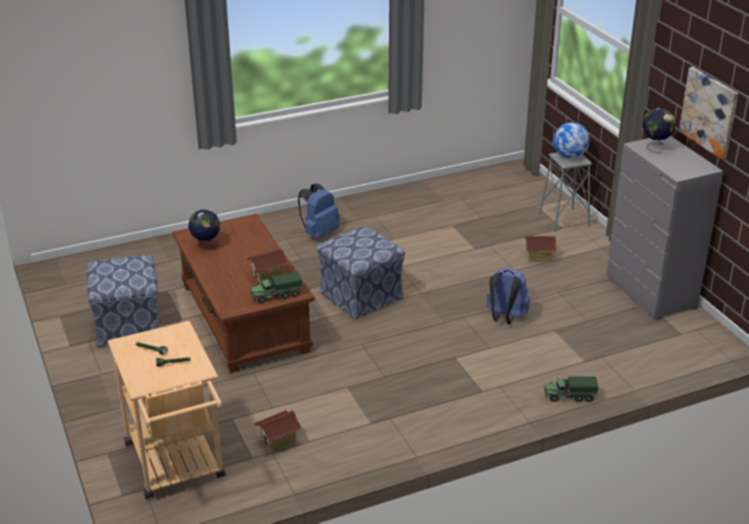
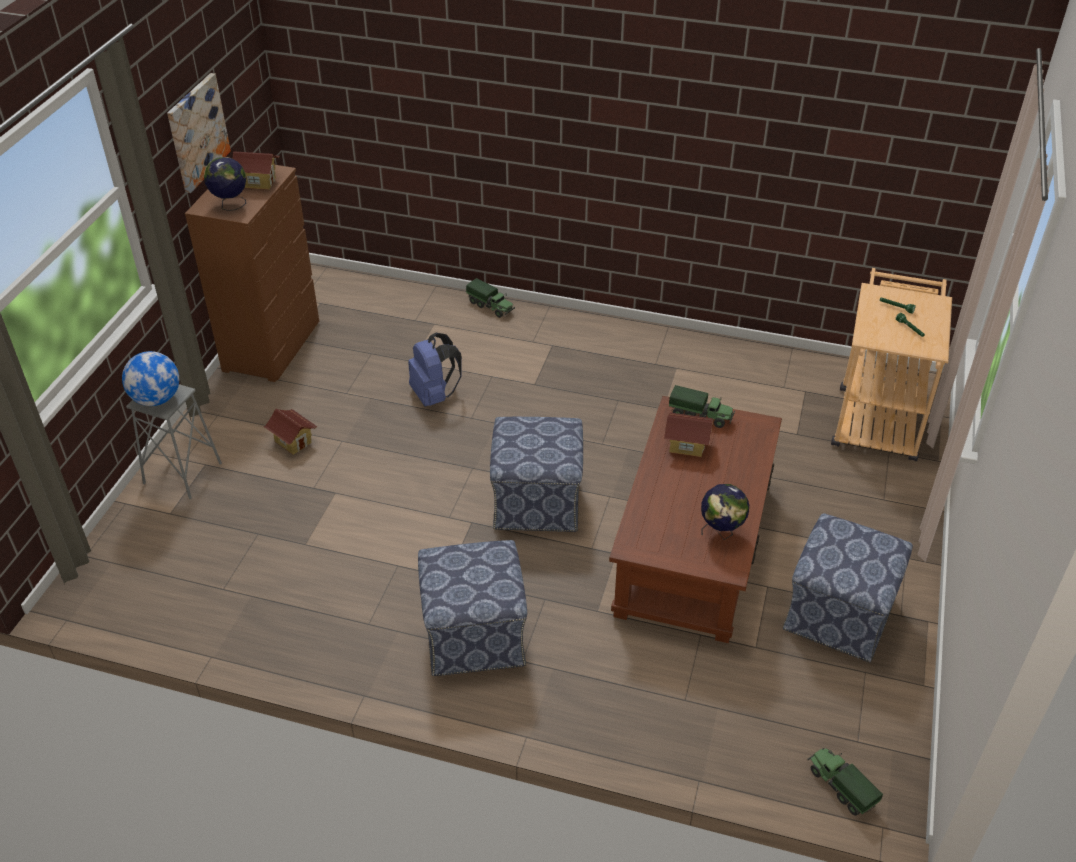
camera: 140 degrees left, 10 degrees up
toy house [254,410,302,452] -> toy house moved to [232,151,280,190]
blue backpack [298,184,340,239] -> ottoman [418,540,527,676]
grey dresser [606,136,723,320] -> brown dresser [185,165,319,382]
none -> toy truck [807,748,883,816]

